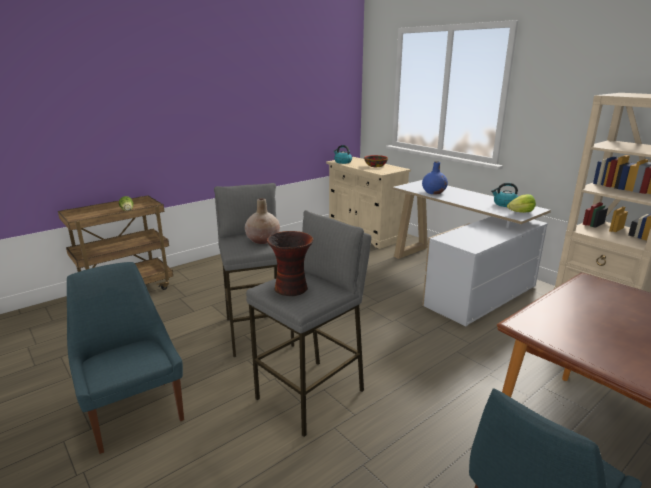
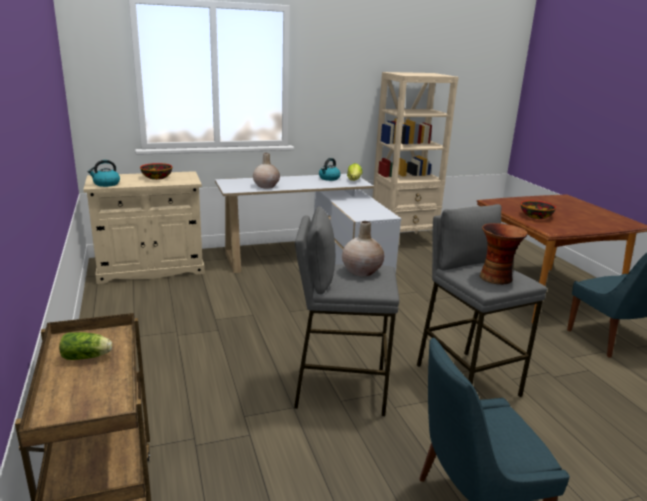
camera: 70 degrees left, 0 degrees up
blue vase [422,162,448,194] -> beige vase [253,153,280,188]
none -> bowl [521,200,556,219]

